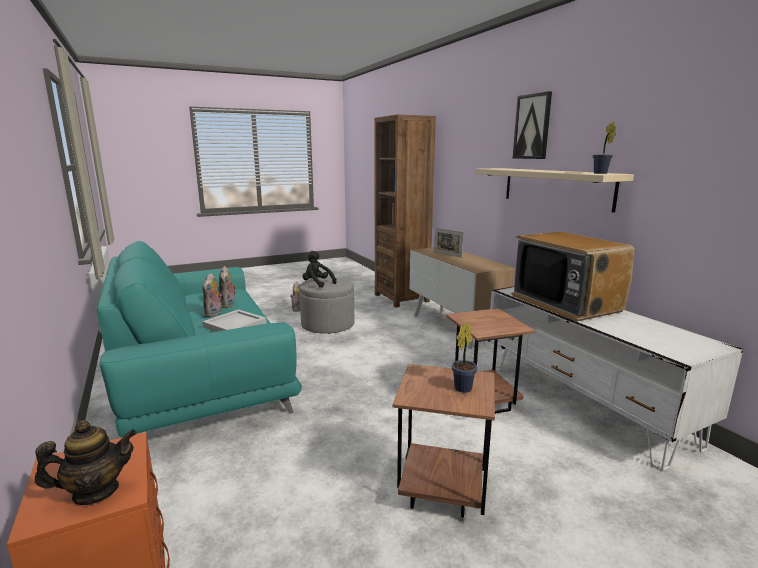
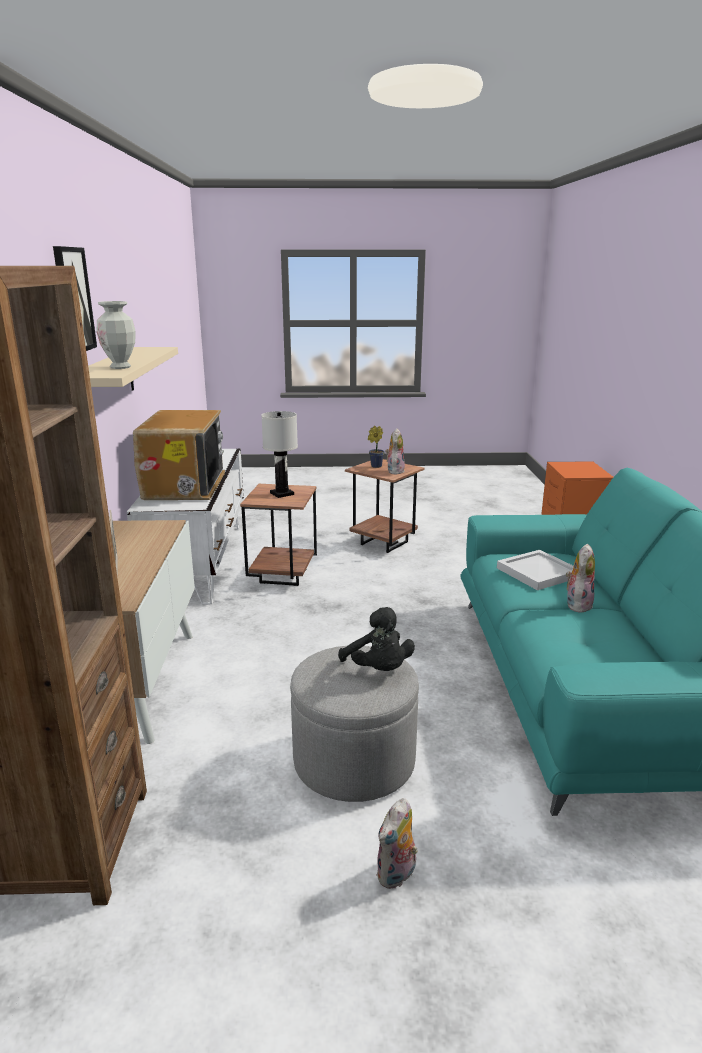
camera: 155 degrees left, 5 degrees up
teapot [35,420,137,505] -> none
plush toy [219,266,236,308] -> plush toy moved to [385,429,405,475]
potted plant [593,122,616,174] -> none
none -> vase [97,301,136,369]
none -> white table lamp [261,411,298,498]

